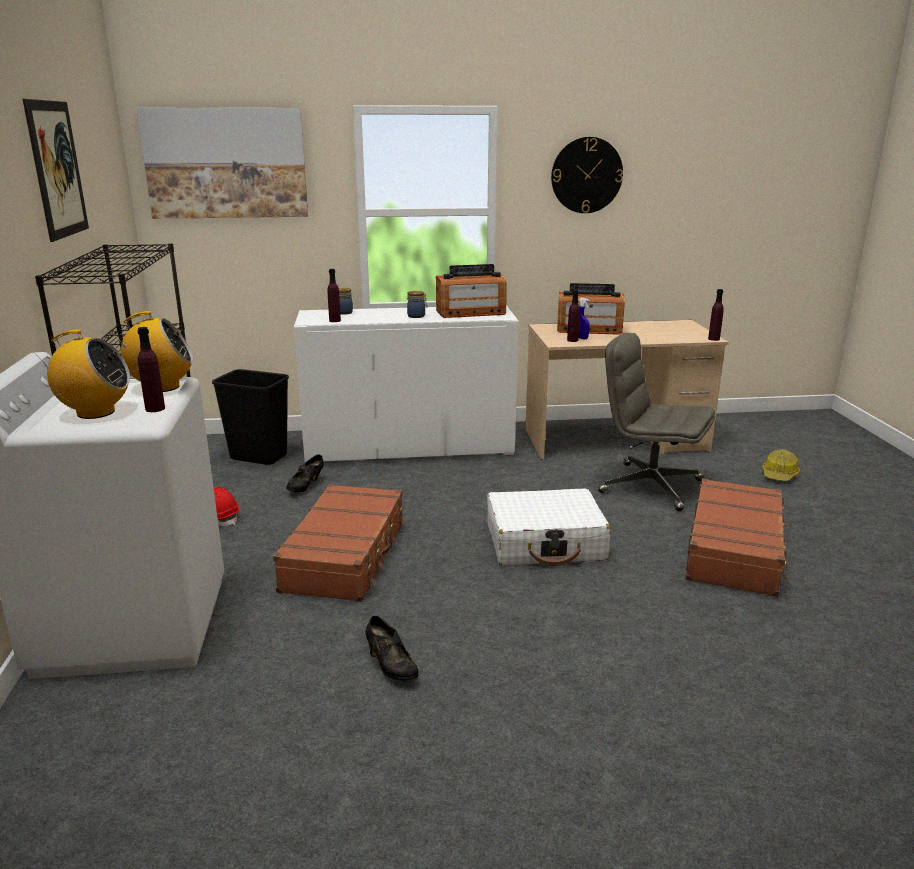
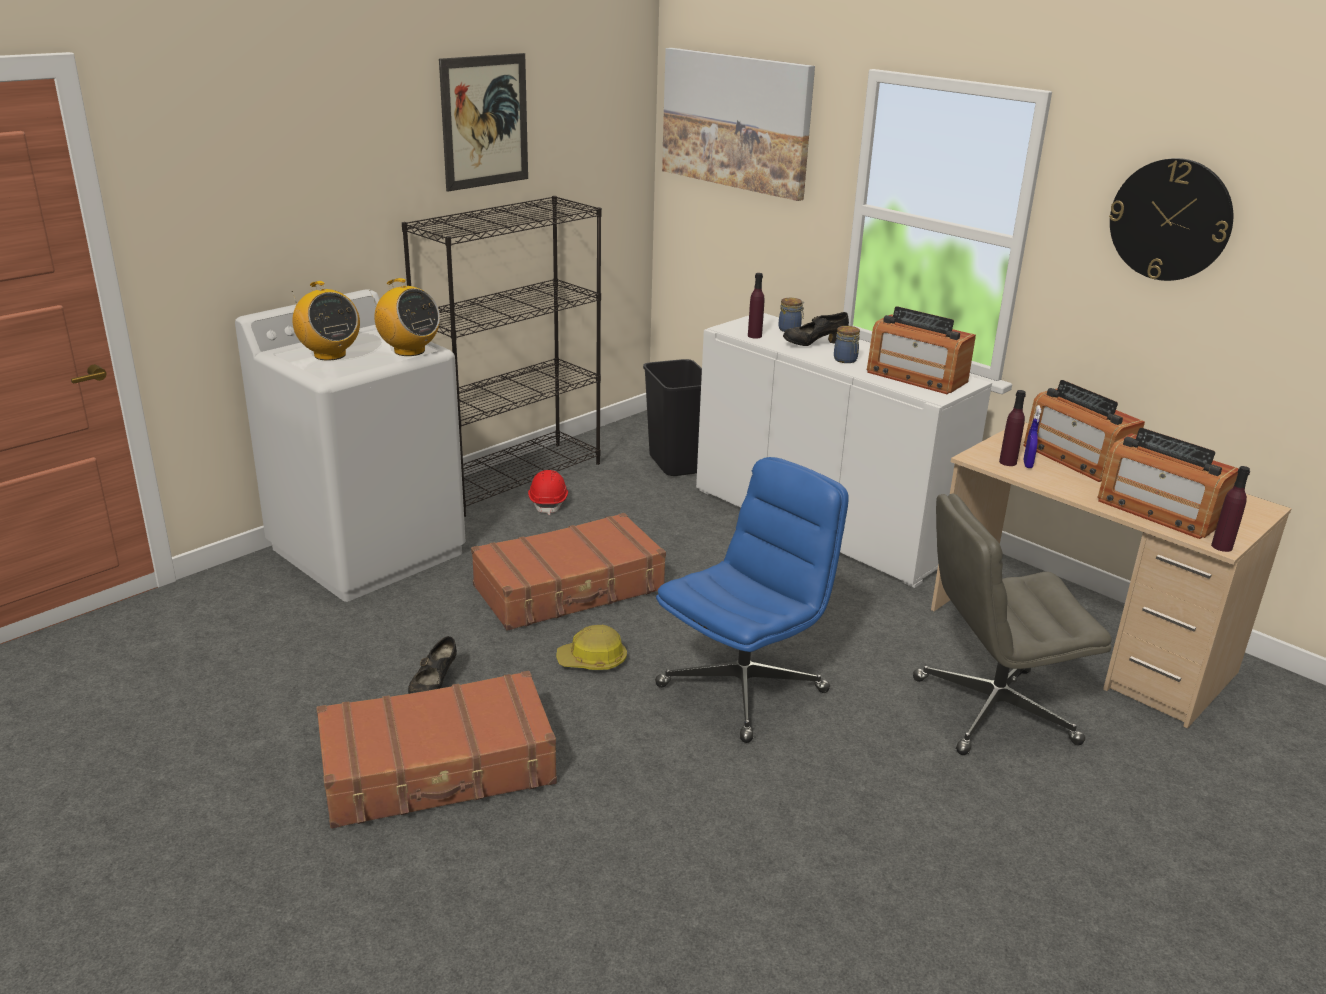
camera: 50 degrees right, 5 degrees up
purple bottle [138,327,165,412] -> none
black shoe [286,454,324,493] -> black shoe moved to [783,312,849,346]
white suitcase [487,489,611,567] -> blue office chair [655,457,848,743]
grey office chair [598,333,715,511] -> grey office chair turned 90 degrees counterclockwise [913,494,1112,755]
brown suitcase [685,478,788,597] -> brown suitcase moved to [316,671,557,829]
hard hat [762,449,800,481] -> hard hat moved to [556,625,627,670]
none -> radio [1097,428,1239,539]

